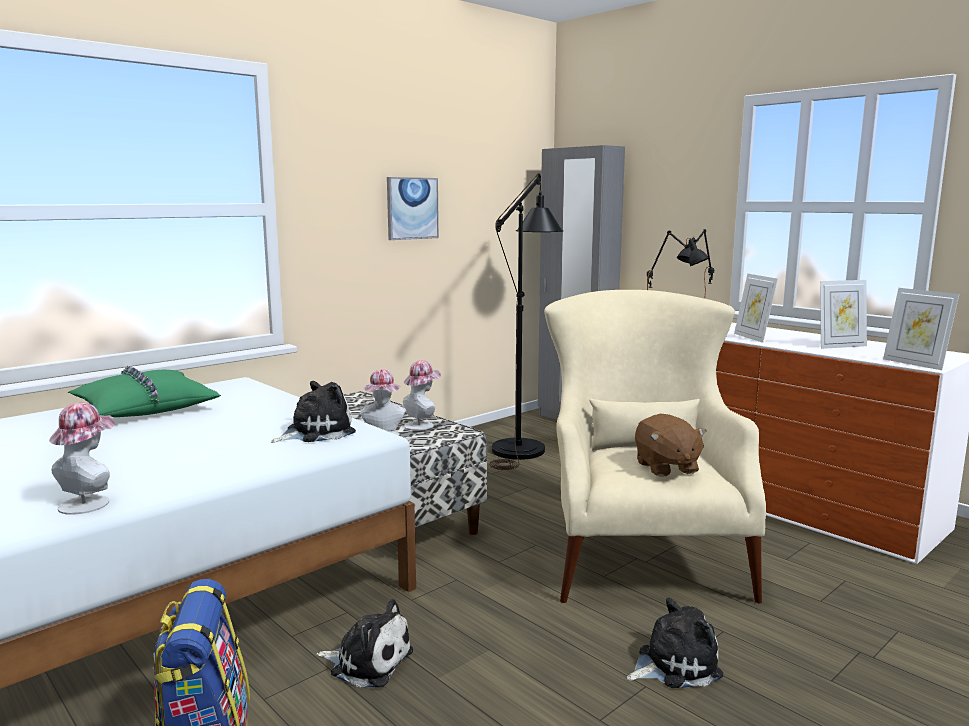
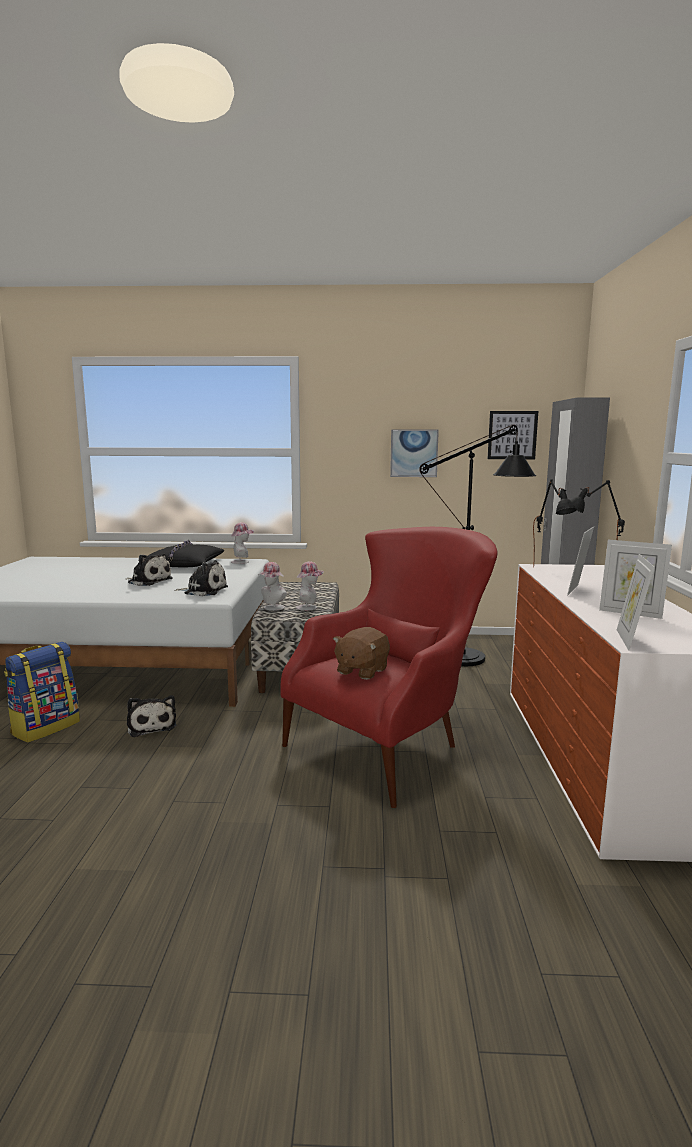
camera: 45 degrees right, 0 degrees up
hat [49,402,114,515] -> hat moved to [231,522,254,564]
green pillow [68,366,221,417] -> black pillow [148,540,224,567]
beige armchair [544,290,766,603] -> red armchair [280,527,498,808]
plush toy [627,598,723,688] -> plush toy moved to [127,553,173,586]
none -> picture [488,411,538,459]

